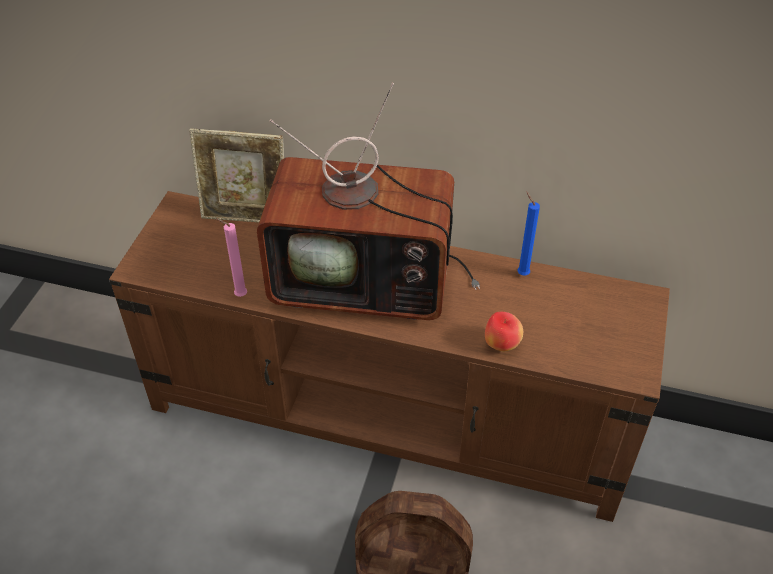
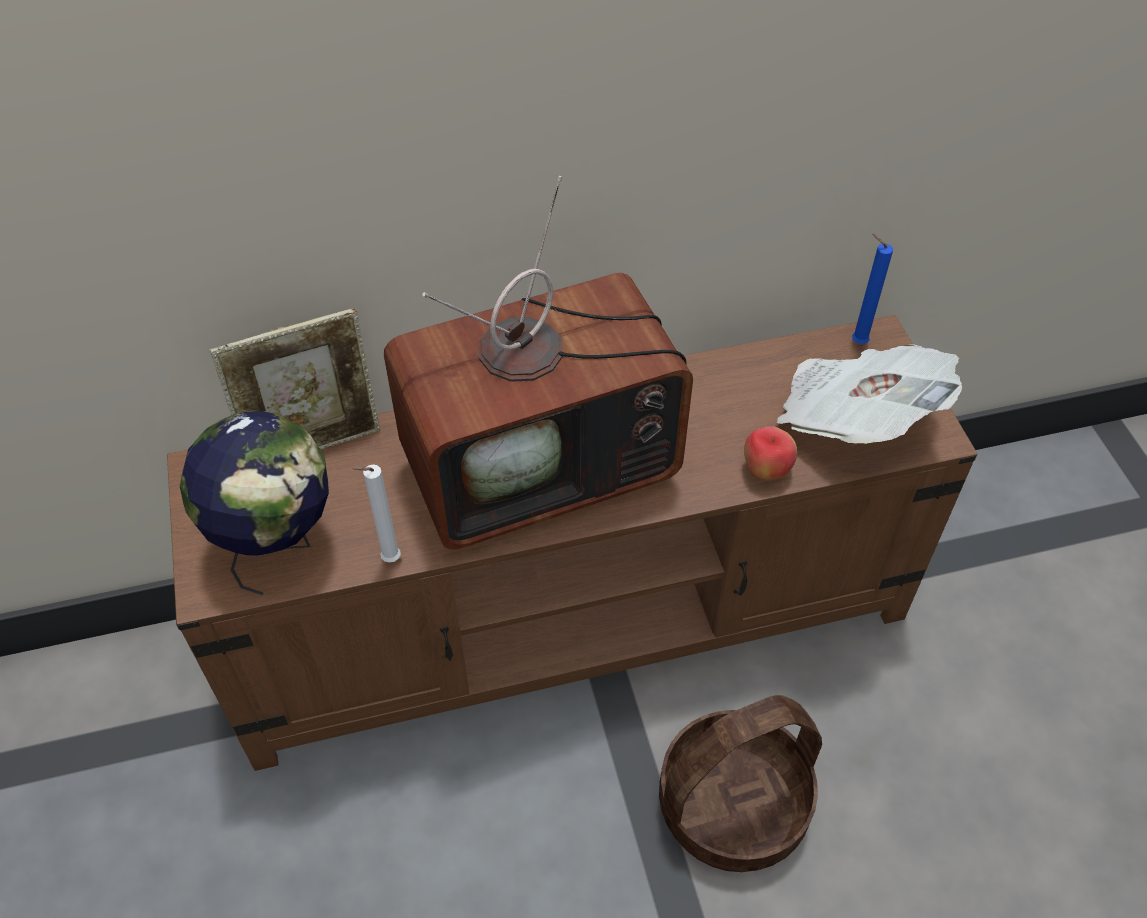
camera: 30 degrees left, 5 degrees up
pink candle [216,218,247,297] -> white candle [353,464,401,563]
blue candle [517,191,540,276] -> blue candle moved to [852,234,893,344]
none -> globe [180,411,329,595]
none -> newspaper [777,344,962,444]

